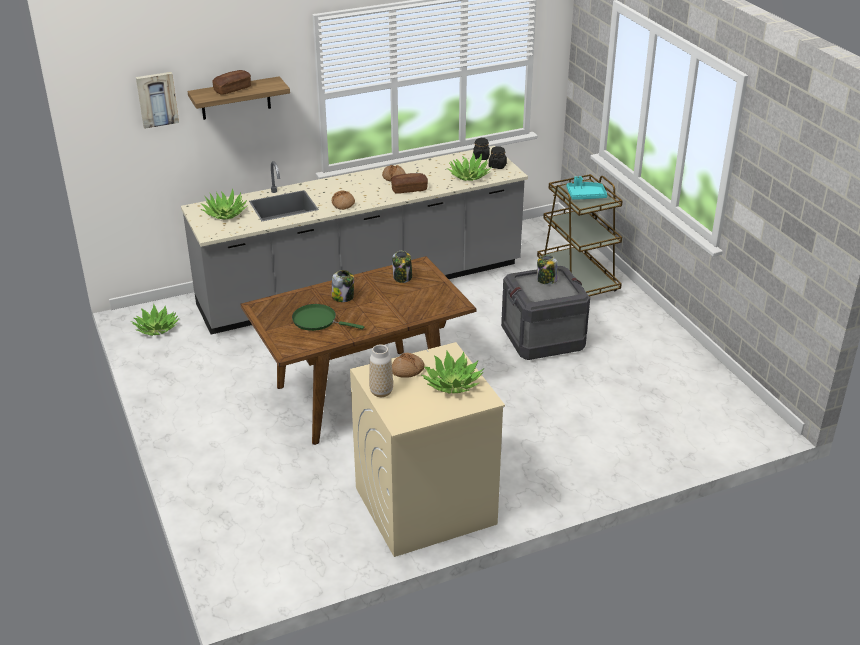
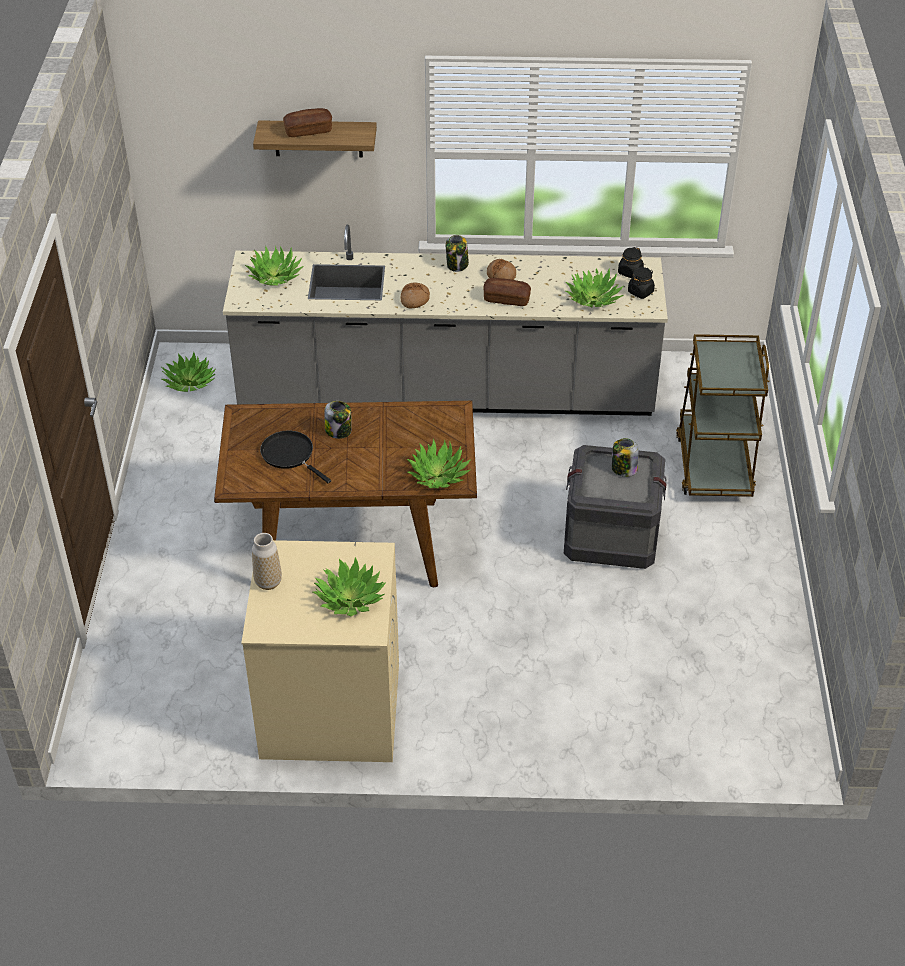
camera: 25 degrees right, 10 degrees up
picture [136,72,179,129] -> none
green frying pan [292,304,364,331] -> black frying pan [260,431,331,483]
jar [392,251,412,283] -> jar moved to [446,235,469,272]
bread [392,353,425,378] -> none
turquoise tray [566,176,608,200] -> none
none -> potted plant [407,439,471,488]

